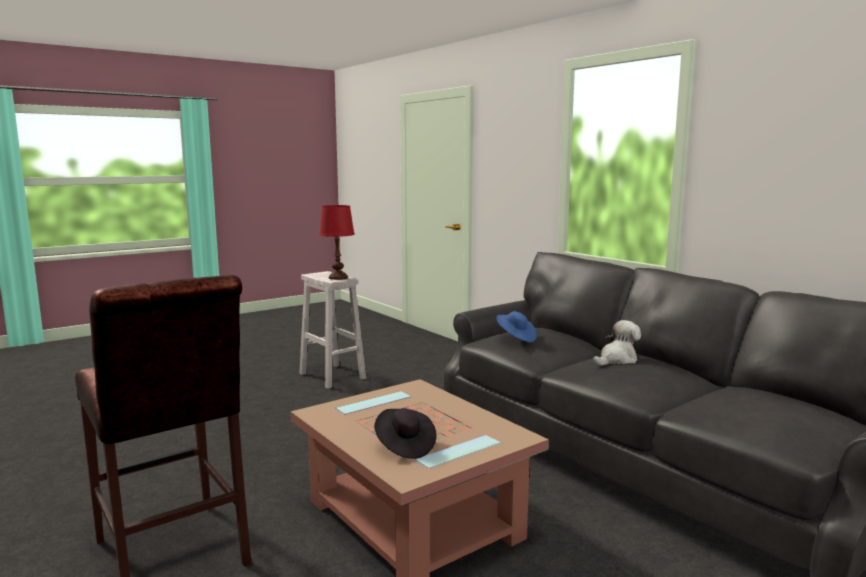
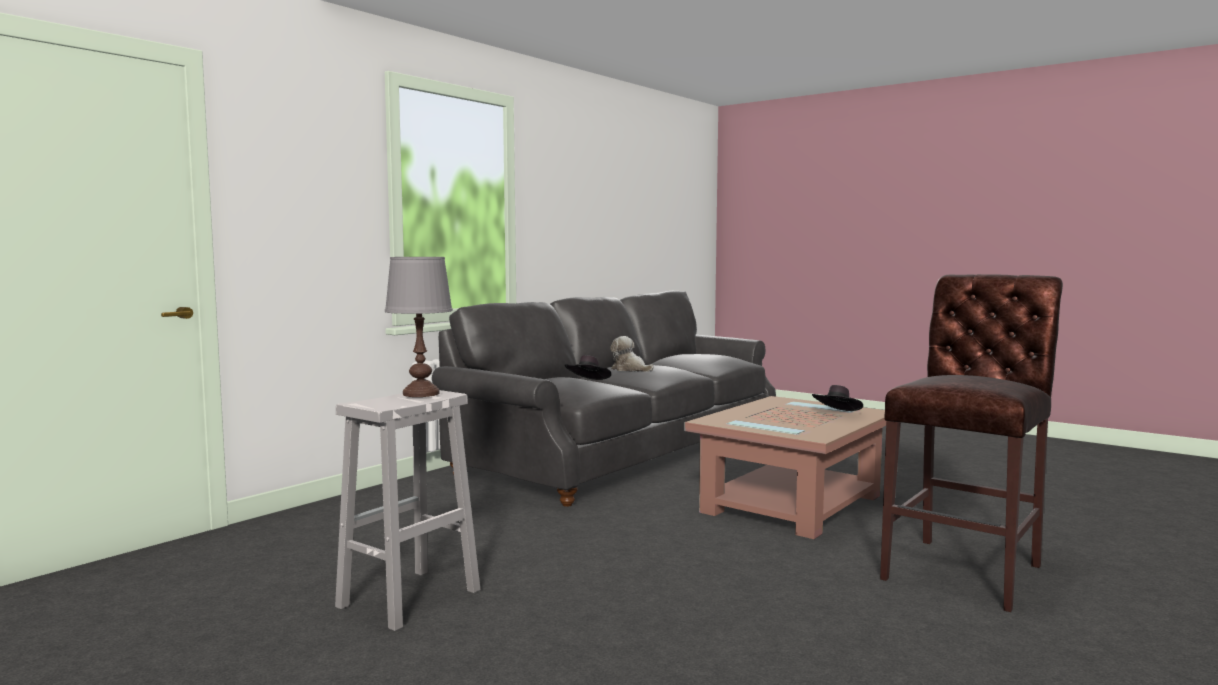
camera: 105 degrees left, 5 degrees down
red table lamp [319,205,354,280] -> grey table lamp [385,257,453,397]
blue hat [496,311,537,342] -> black hat [564,355,611,380]

